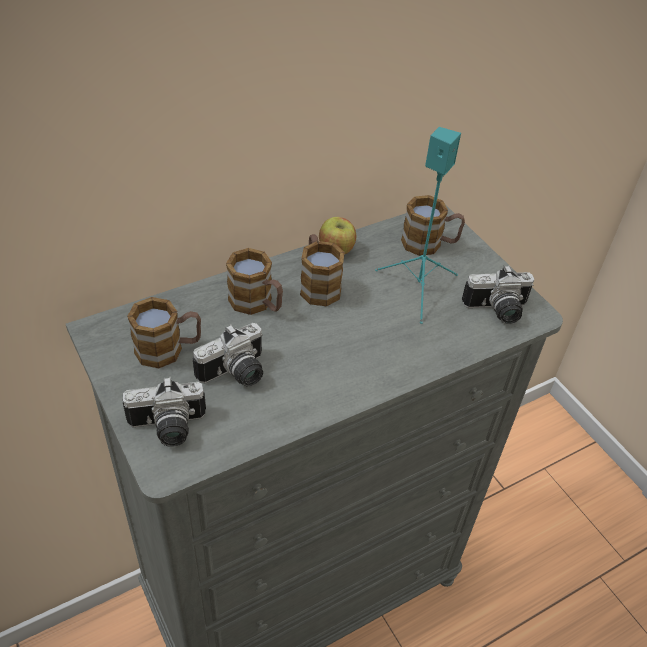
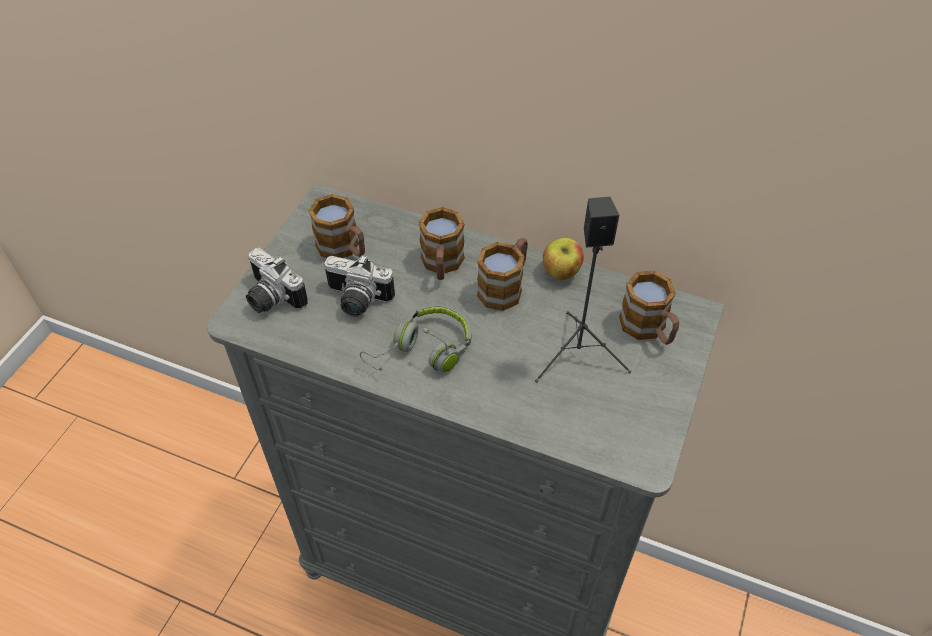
camera: 55 degrees right, 5 degrees up
turquoise speaker [375,127,461,324] -> black speaker [535,197,631,382]
camera [462,265,535,324] -> none
none -> grey headphones [360,304,472,372]

